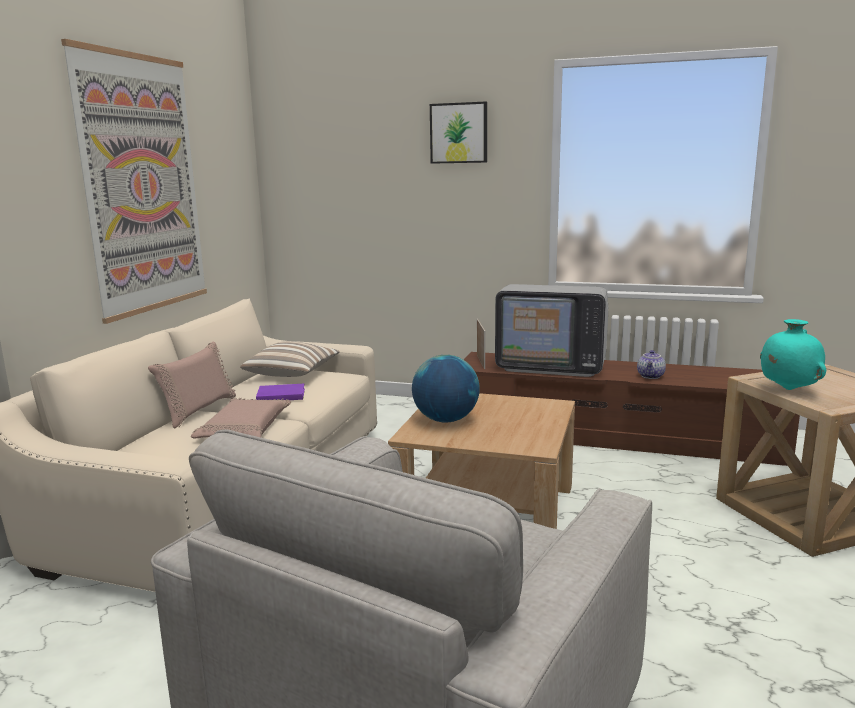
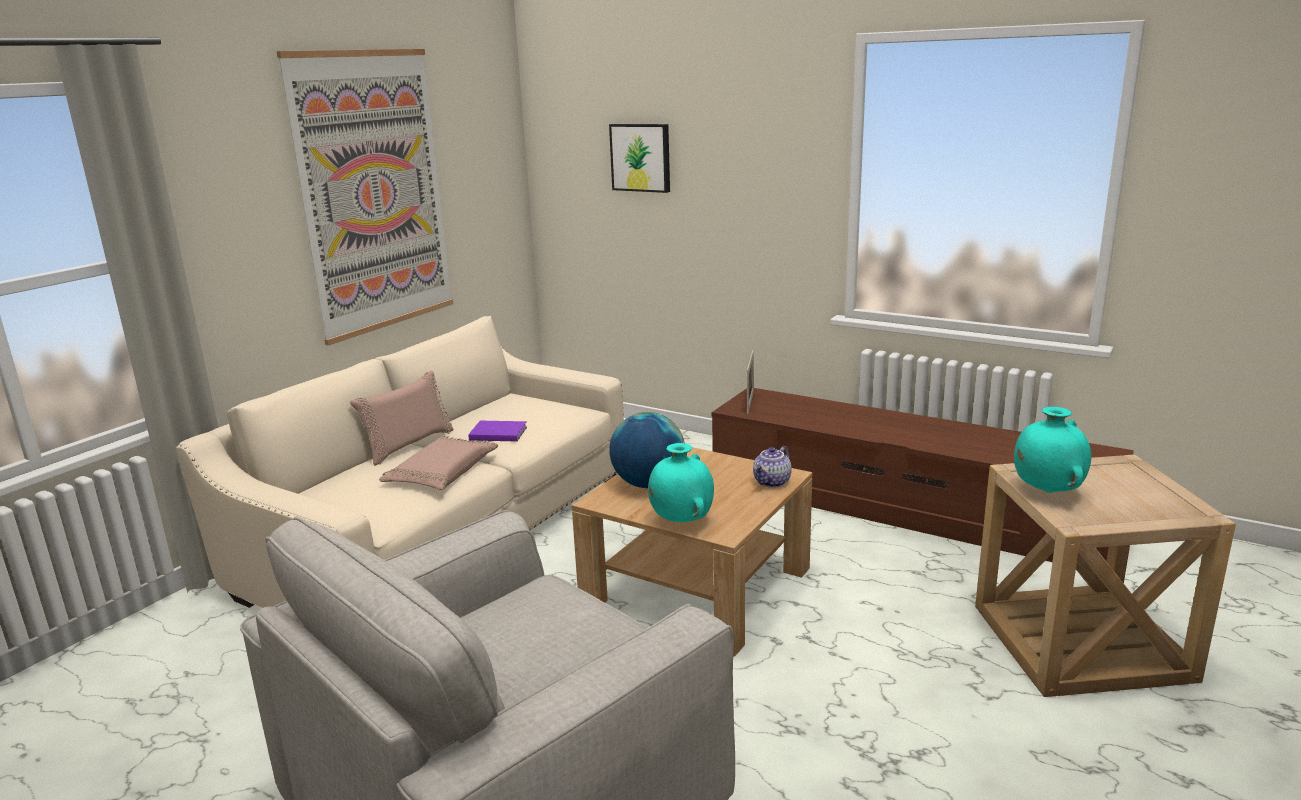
camera: 15 degrees right, 5 degrees up
pillow [240,341,340,377] -> none
picture [430,102,487,164] -> picture moved to [609,124,670,193]
television [495,284,608,377] -> none
teapot [637,350,666,379] -> teapot moved to [753,446,792,488]
none -> turquoise vase [648,443,714,523]

